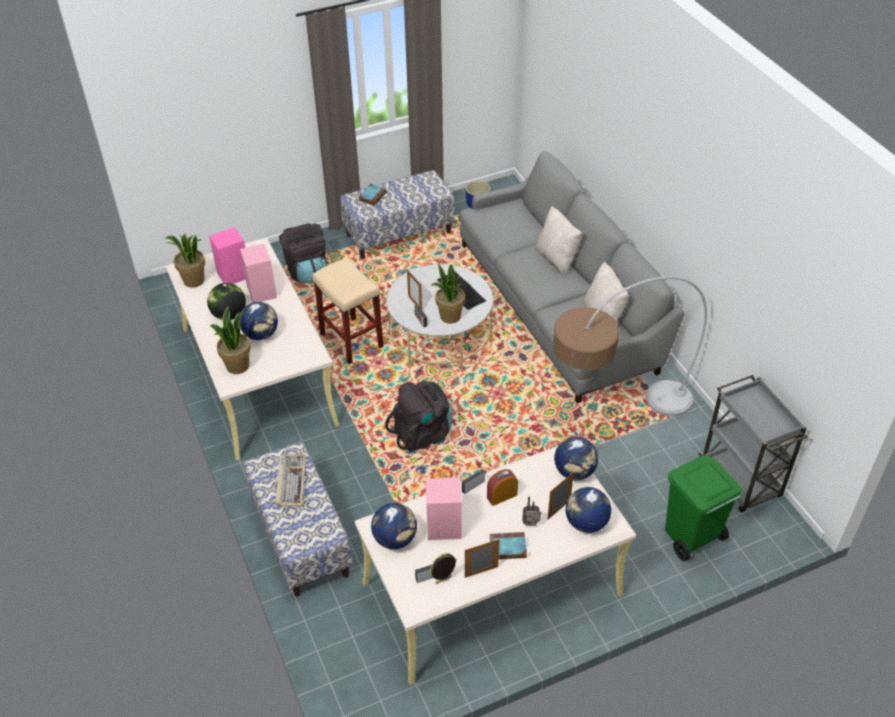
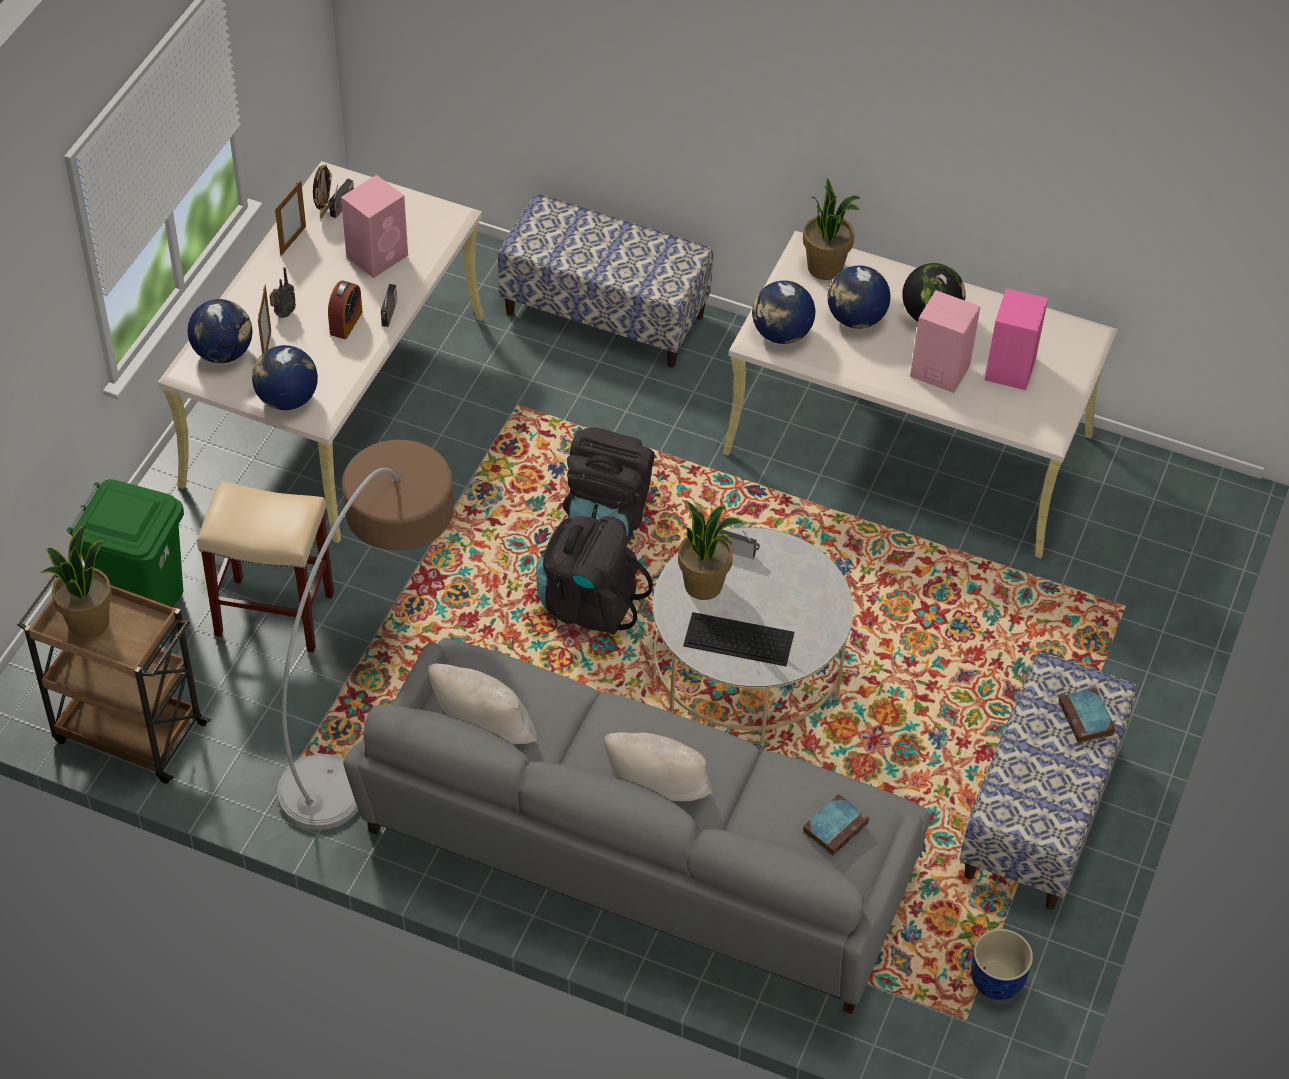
camera: 135 degrees right, 5 degrees up
potted plant [165,234,205,288] -> potted plant moved to [41,524,112,639]
keyboard [275,454,306,506] -> none
black backpack [279,223,328,283] -> black backpack moved to [536,516,653,635]
beige stool [312,258,384,364] -> beige stool moved to [197,481,334,653]
globe [371,503,417,549] -> globe moved to [752,280,815,344]
picture frame [407,269,422,309] -> none
book [490,532,527,560] -> book moved to [803,794,869,856]
grey cart [698,375,808,513] -> brown cart [17,575,211,784]

